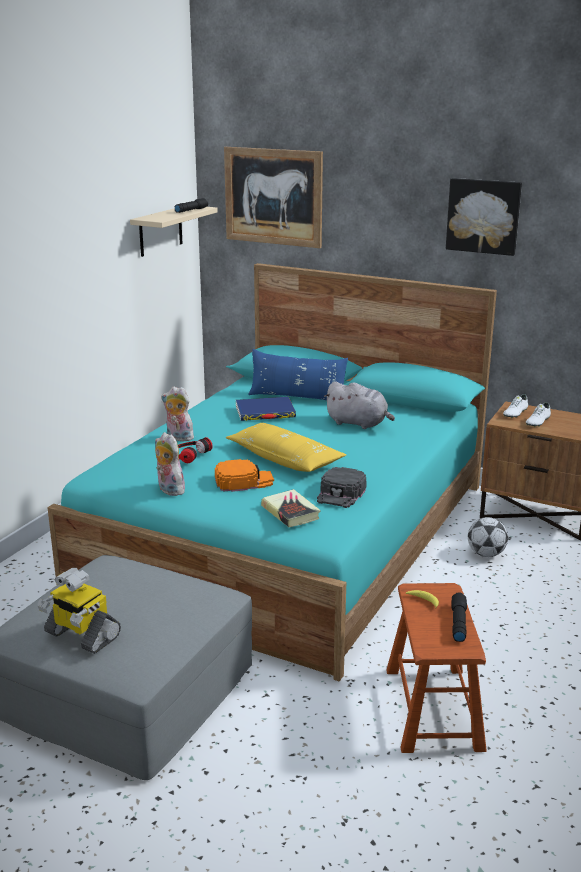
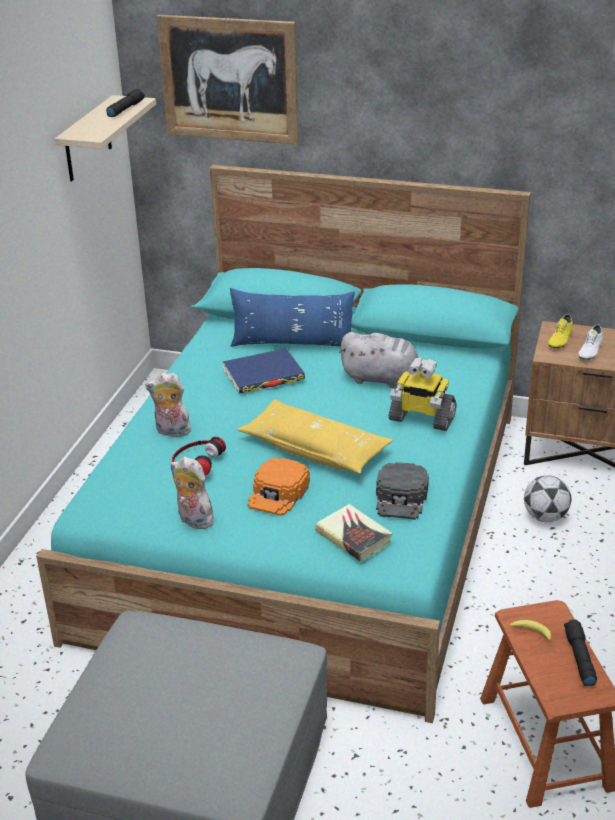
camera: 10 degrees left, 10 degrees up
toy robot [37,568,121,654] -> toy robot moved to [388,357,457,431]
orange cap [215,459,274,492] -> orange cap turned 135 degrees clockwise [247,458,310,516]
picture [446,178,522,256] -> none
white shoe [503,394,528,418] -> yellow shoe [548,314,573,349]

